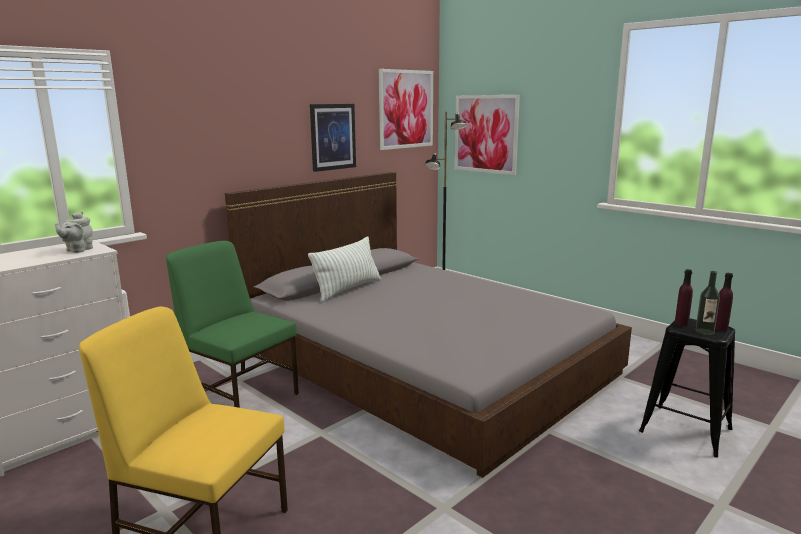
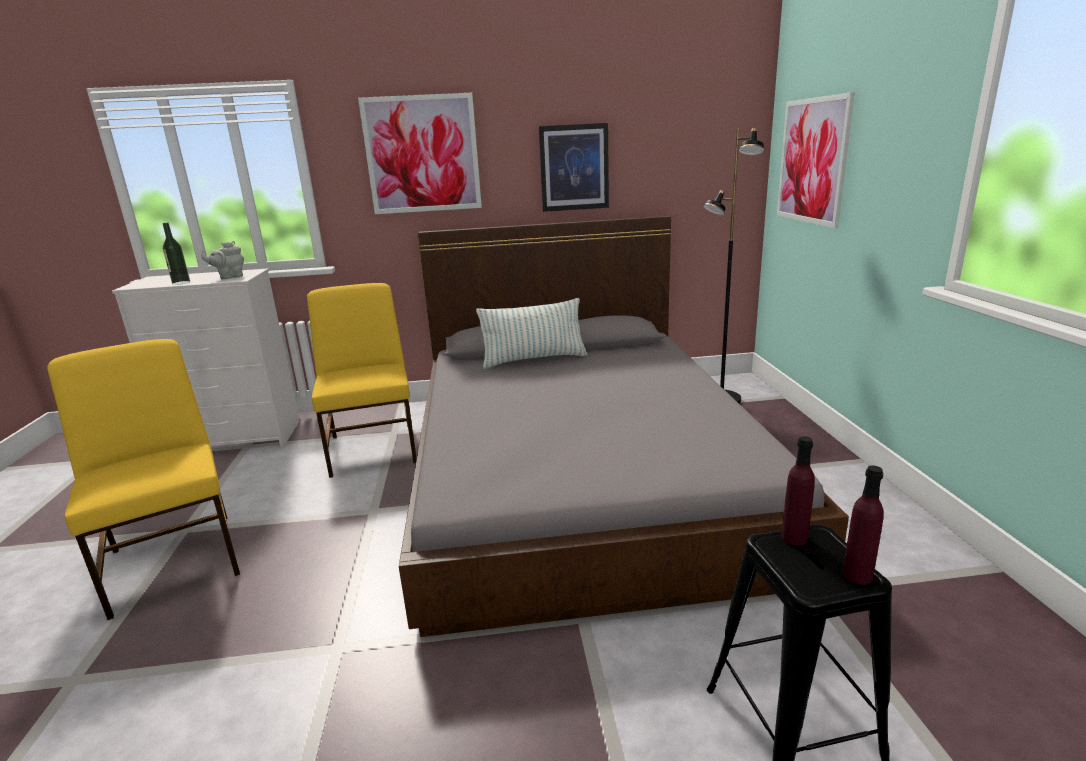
camera: 40 degrees right, 5 degrees up
green chair [166,241,299,408] -> yellow chair [307,283,417,478]
picture [379,69,433,150] -> picture moved to [358,93,482,214]
bottle [695,271,720,335] -> bottle moved to [162,223,190,285]

